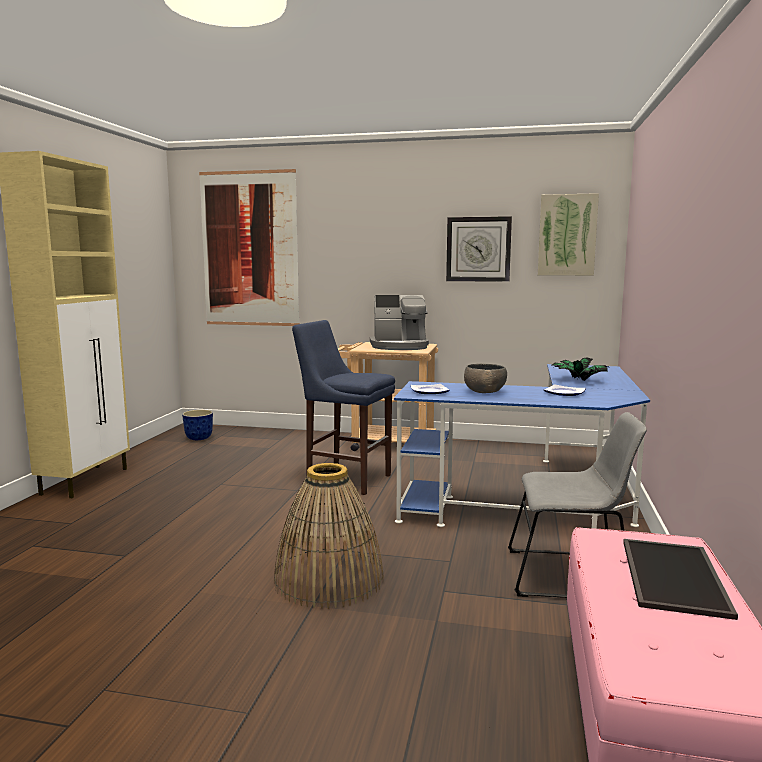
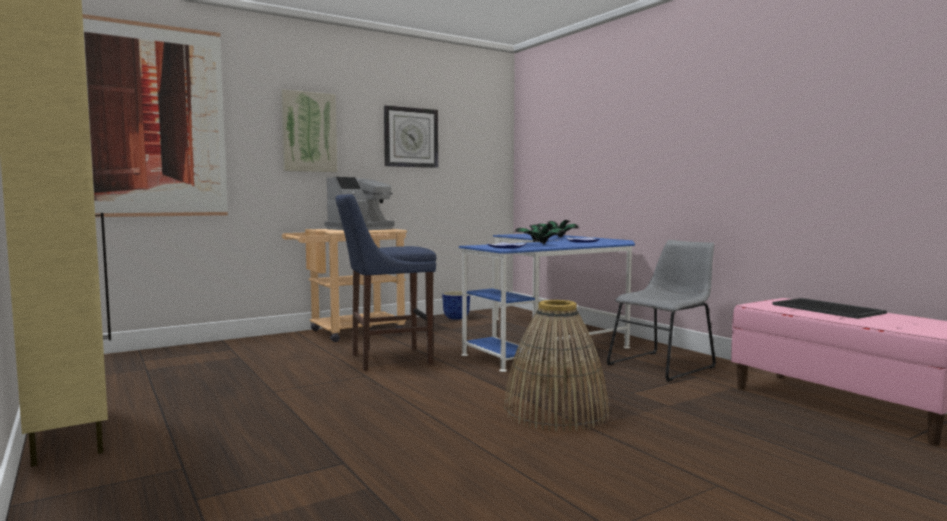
camera: 45 degrees left, 5 degrees down
planter [182,410,213,440] -> planter moved to [442,291,470,320]
grey bowl [464,364,507,393] -> potted plant [513,224,565,245]
picture [538,193,599,276] -> picture moved to [281,89,337,172]

